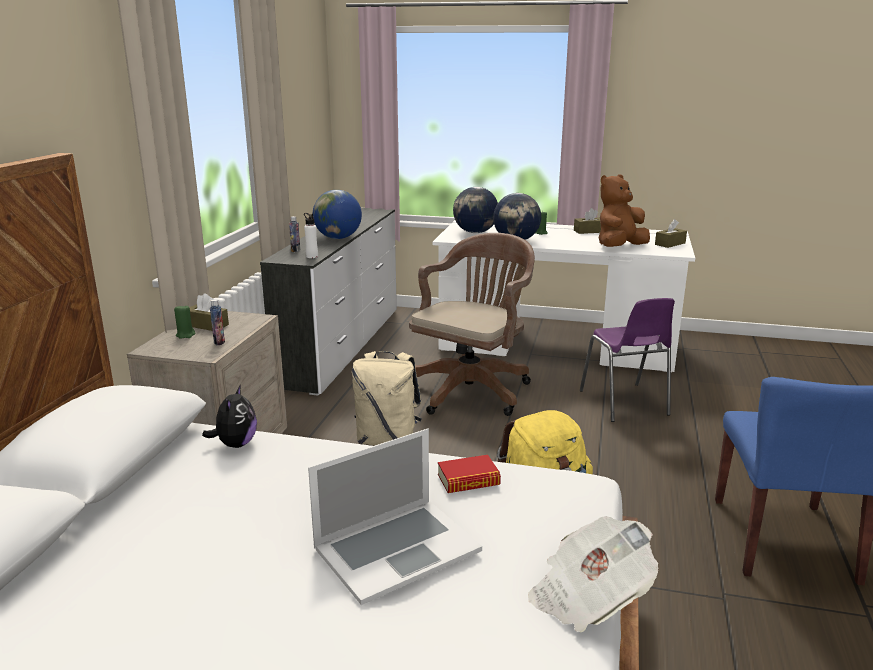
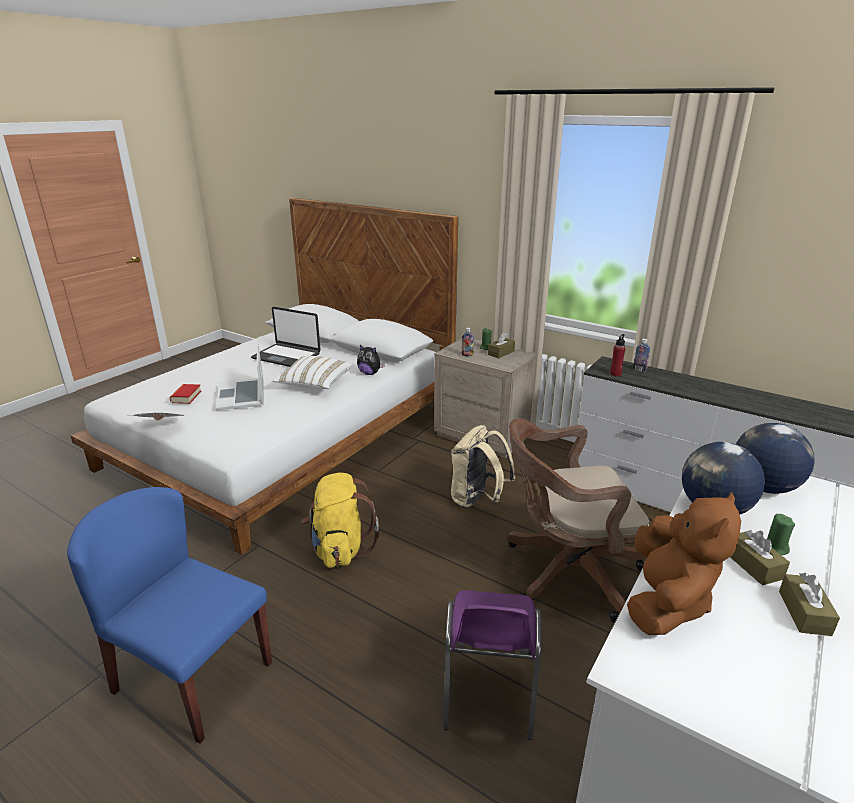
camera: 110 degrees right, 5 degrees up
white bottle [304,213,318,258] -> red bottle [610,334,626,376]
globe [313,190,362,239] -> none
brown office chair [409,233,535,416] -> brown office chair turned 120 degrees clockwise [507,418,649,622]
book [438,455,501,493] -> book moved to [169,384,201,404]
purple chair [580,298,675,422] -> purple chair turned 90 degrees counterclockwise [444,590,541,740]
brown plush toy [599,174,650,247] -> brown plush toy turned 45 degrees clockwise [627,492,741,635]
brown tissue box [655,219,687,248] -> brown tissue box moved to [730,530,790,585]
none -> laptop [251,307,321,367]
none -> white pillow [273,356,352,389]

